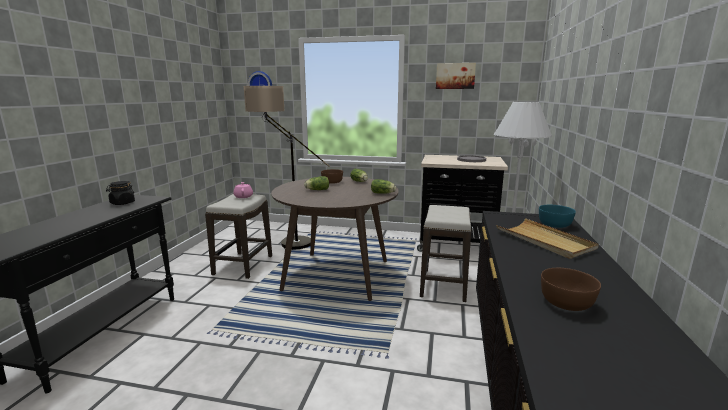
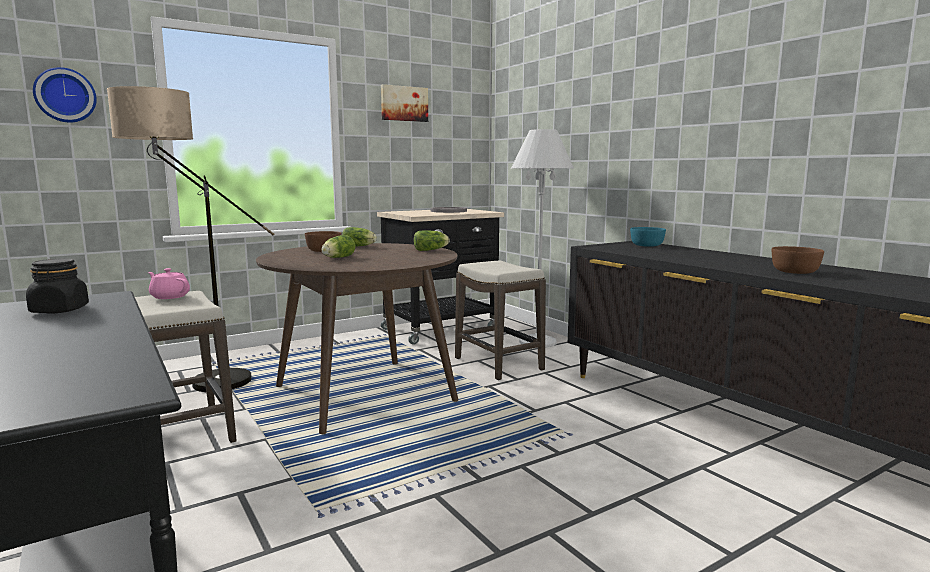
camera: 45 degrees left, 5 degrees down
beige tray [496,218,599,259] -> none

